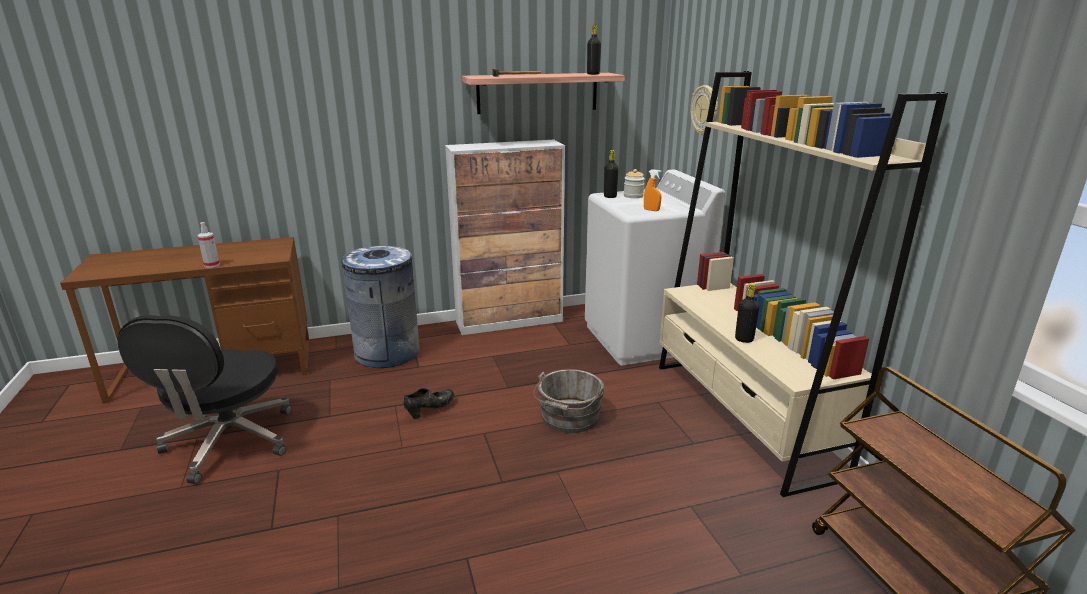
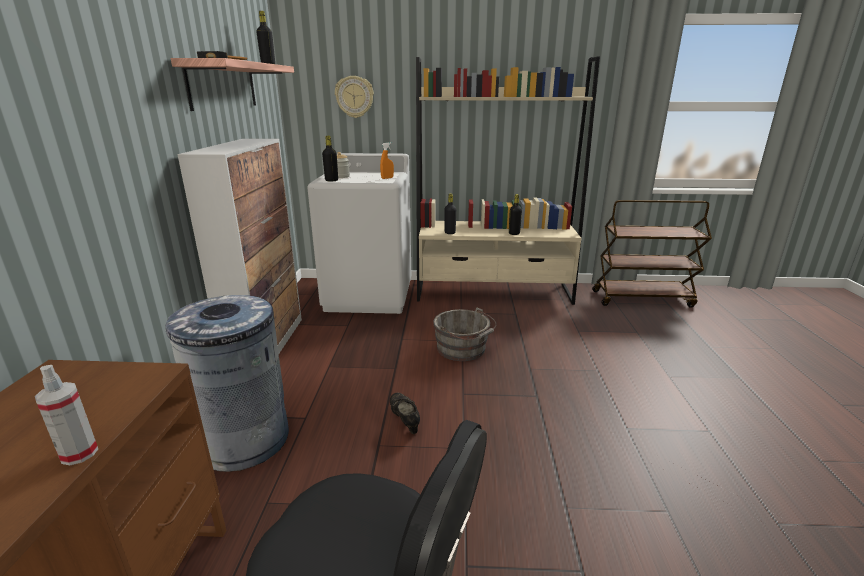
camera: 70 degrees left, 0 degrees up
none -> black bottle [445,193,456,234]

